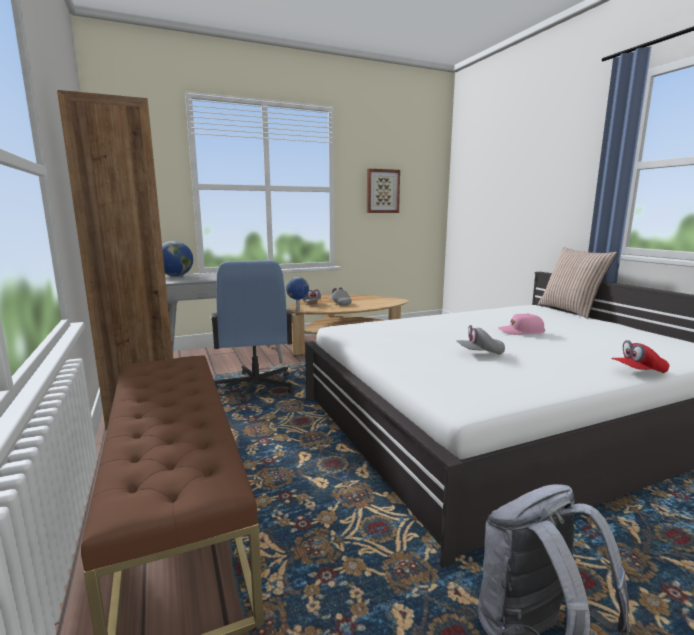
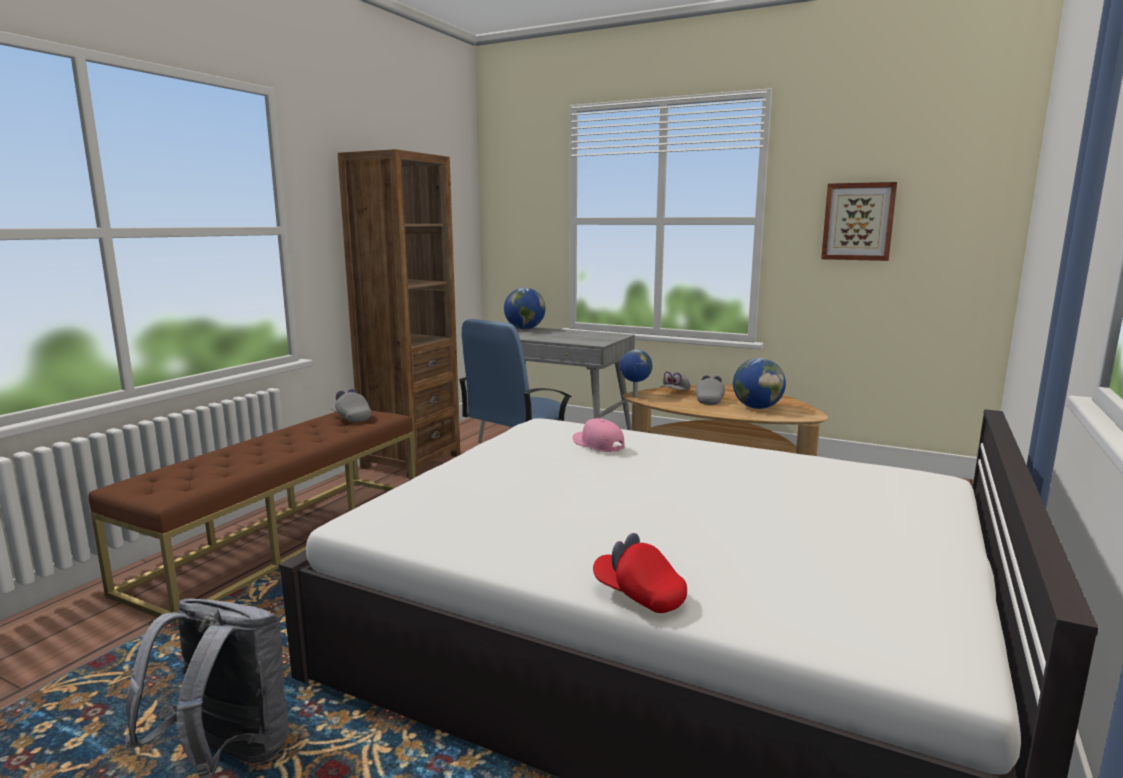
camera: 50 degrees right, 0 degrees up
grey cap [456,325,505,355] -> grey cap moved to [331,389,372,423]
pink cap [498,313,545,335] -> pink cap moved to [573,418,625,452]
pillow [538,247,618,319] -> none
none -> globe [733,358,786,409]

